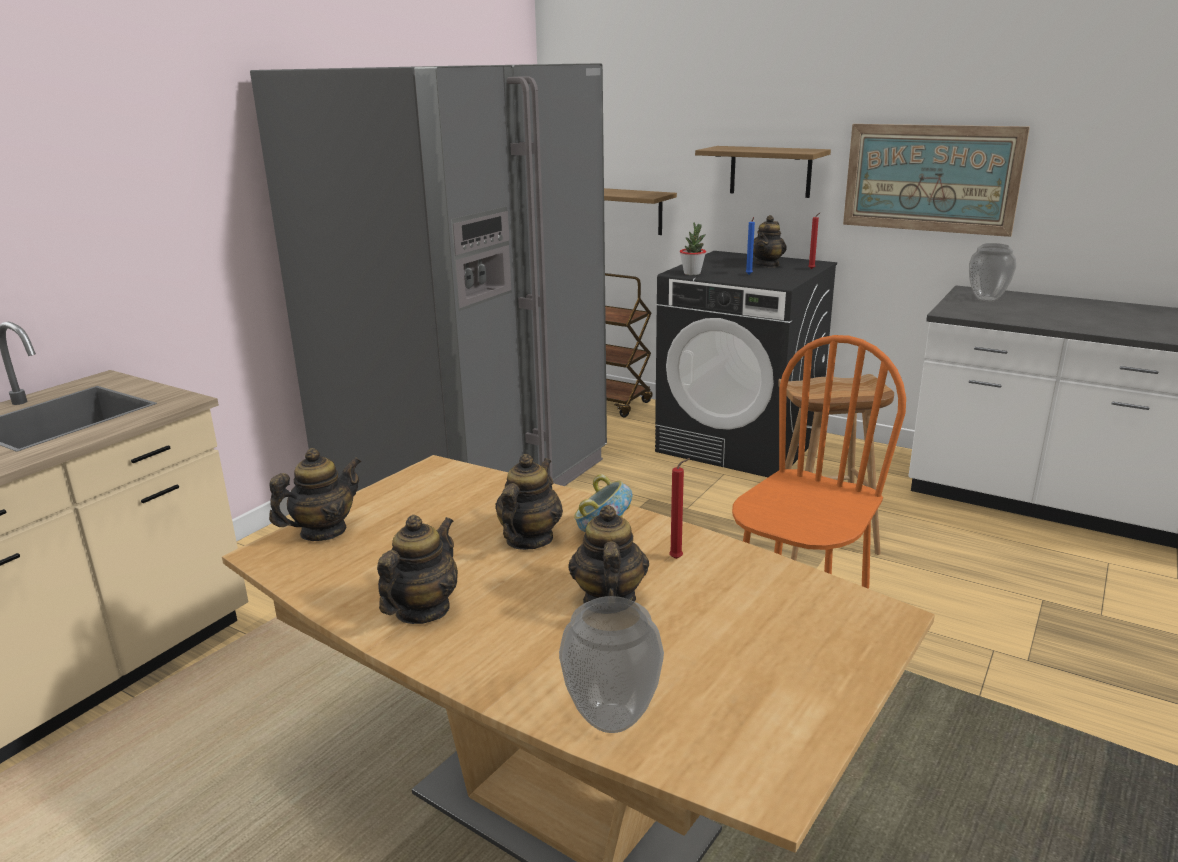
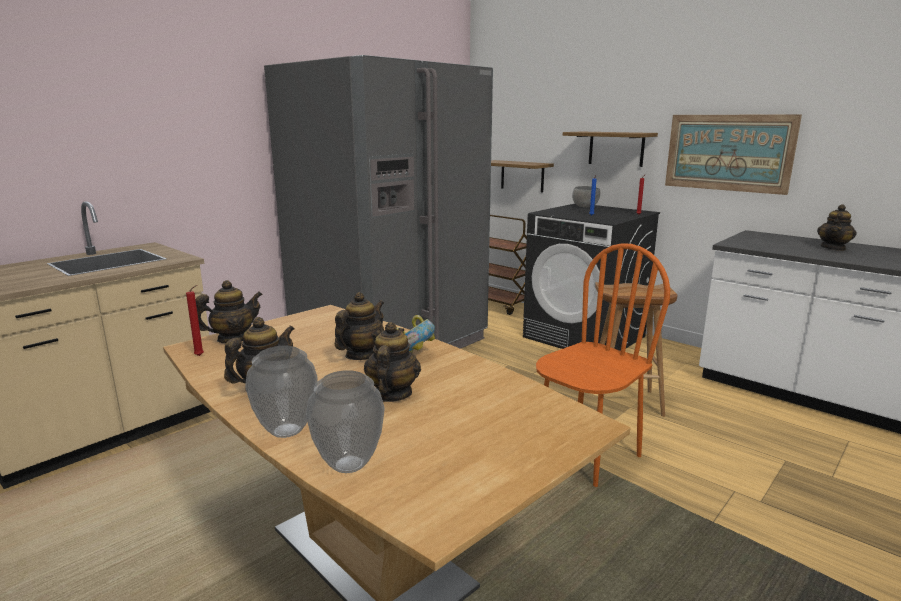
camera: 10 degrees right, 5 degrees down
red candle [669,458,690,559] -> red candle moved to [186,285,204,356]
potted plant [680,222,706,275] -> none
teapot [753,215,787,268] -> teapot moved to [817,204,857,251]
vase [969,243,1016,301] -> vase moved to [245,346,318,438]
none -> grey bowl [572,186,600,208]

